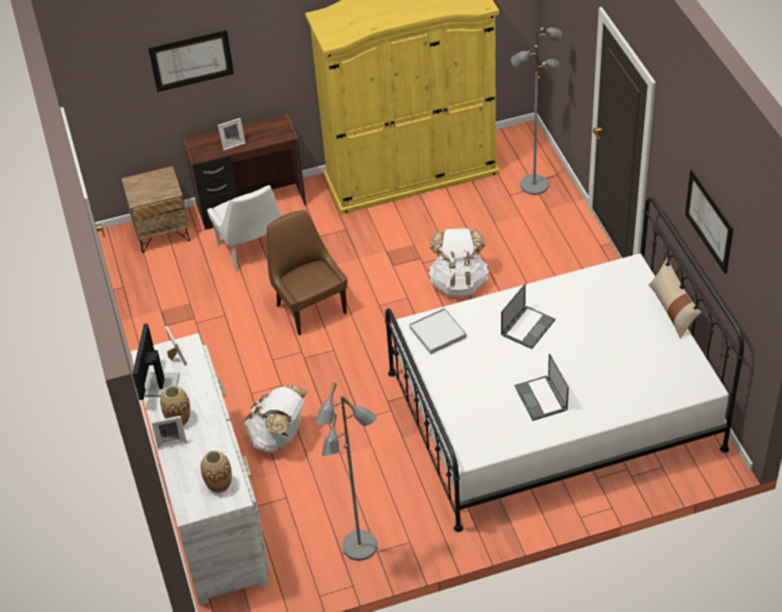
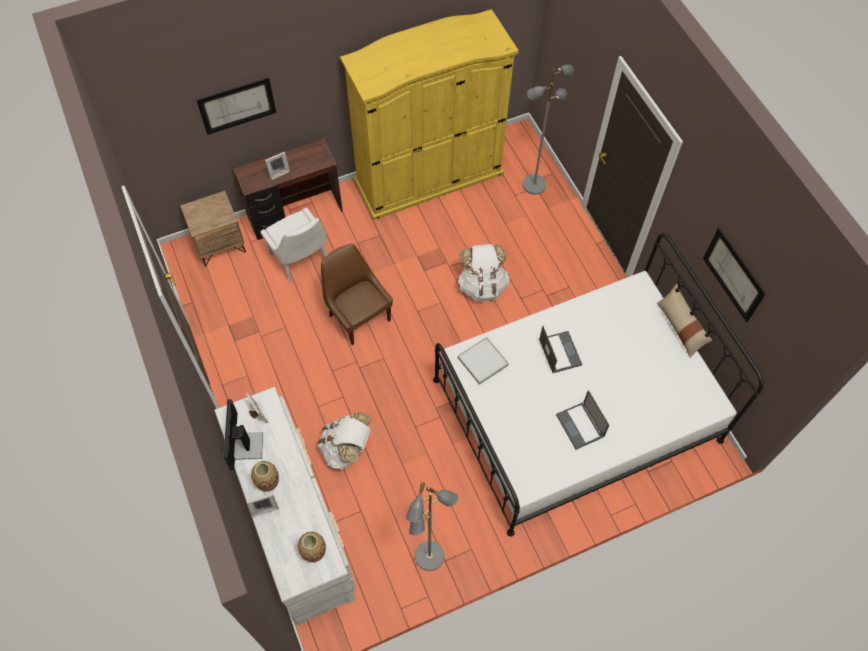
camera: 10 degrees left, 15 degrees up
laptop [501,284,555,349] -> laptop turned 45 degrees counterclockwise [539,326,582,373]

